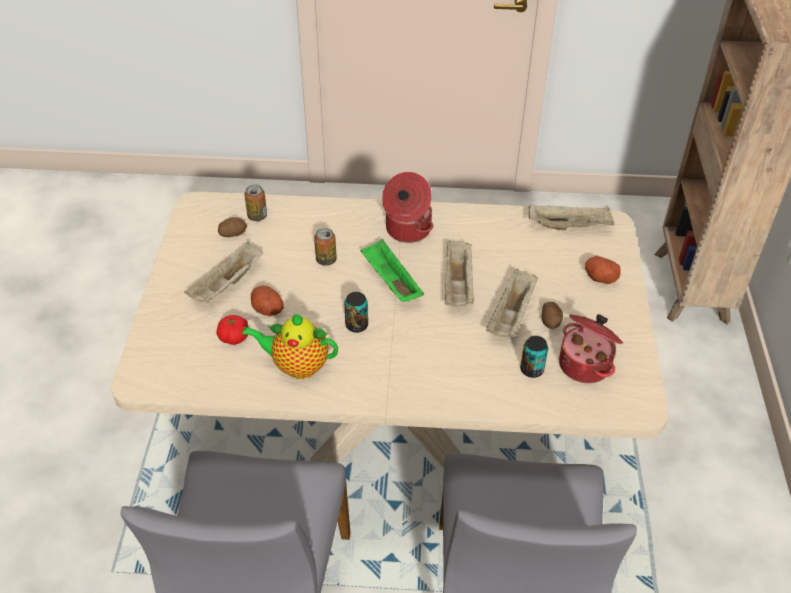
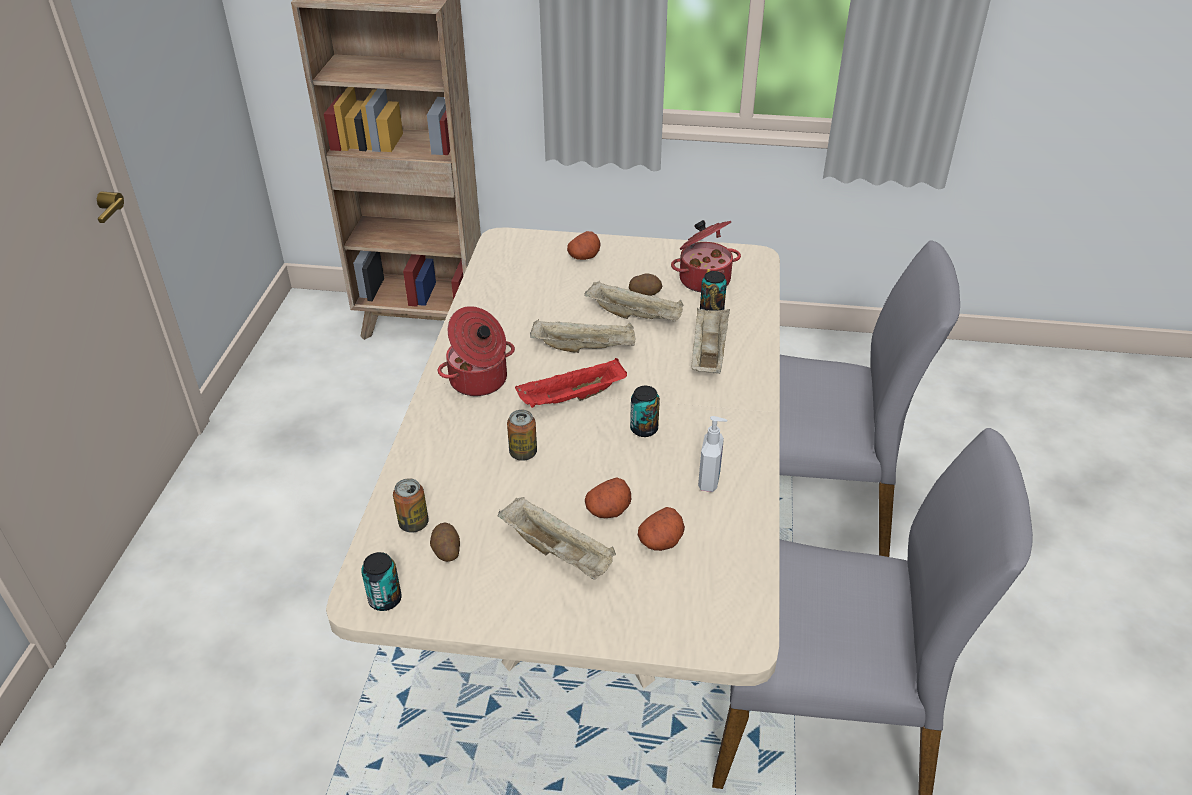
camera: 85 degrees left, 5 degrees down
tomato [216,315,248,345] -> potato [638,507,685,551]
teapot [241,313,338,379] -> soap dispenser [698,416,727,492]
green tray [361,239,424,302] -> red tray [515,358,627,408]
beige tray [529,204,615,230] -> beige tray moved to [691,308,730,374]
none -> can [361,552,402,611]

